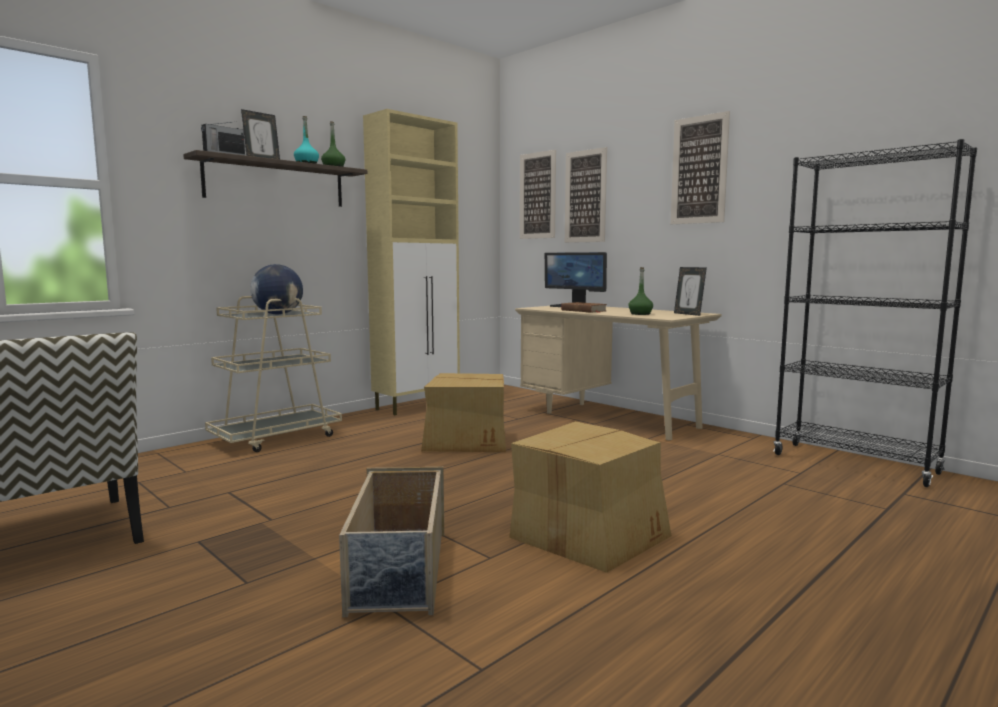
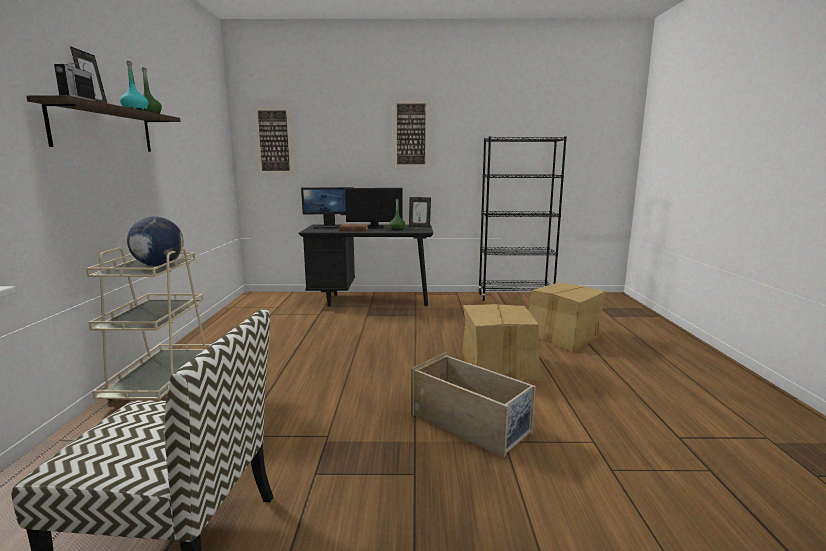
camera: 45 degrees left, 5 degrees up
beige cabinet [363,109,460,415] -> none
cardboard box [421,373,506,452] -> cardboard box moved to [528,282,606,352]
beige desk [515,306,722,440] -> black desk [299,225,433,306]
picture [565,147,607,243] -> none
none -> monitor [345,188,403,228]

